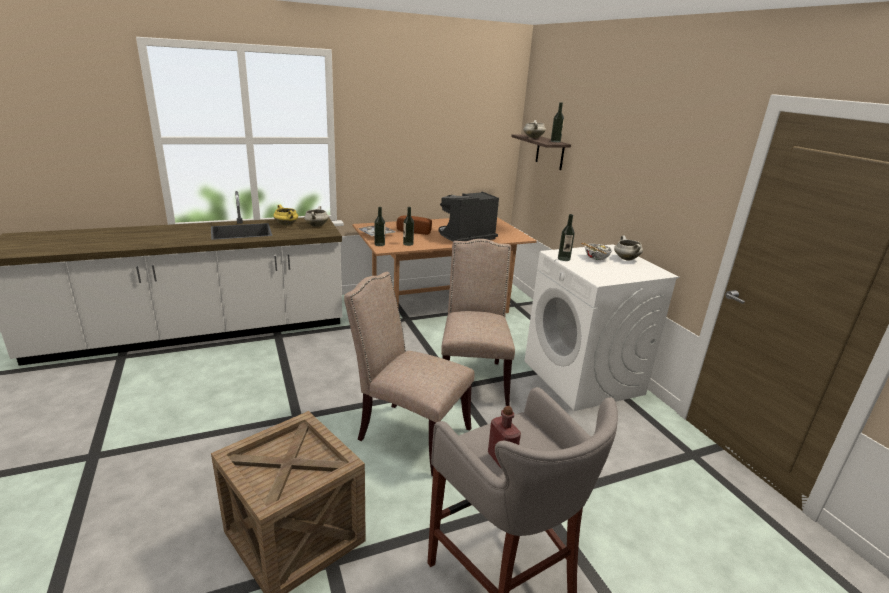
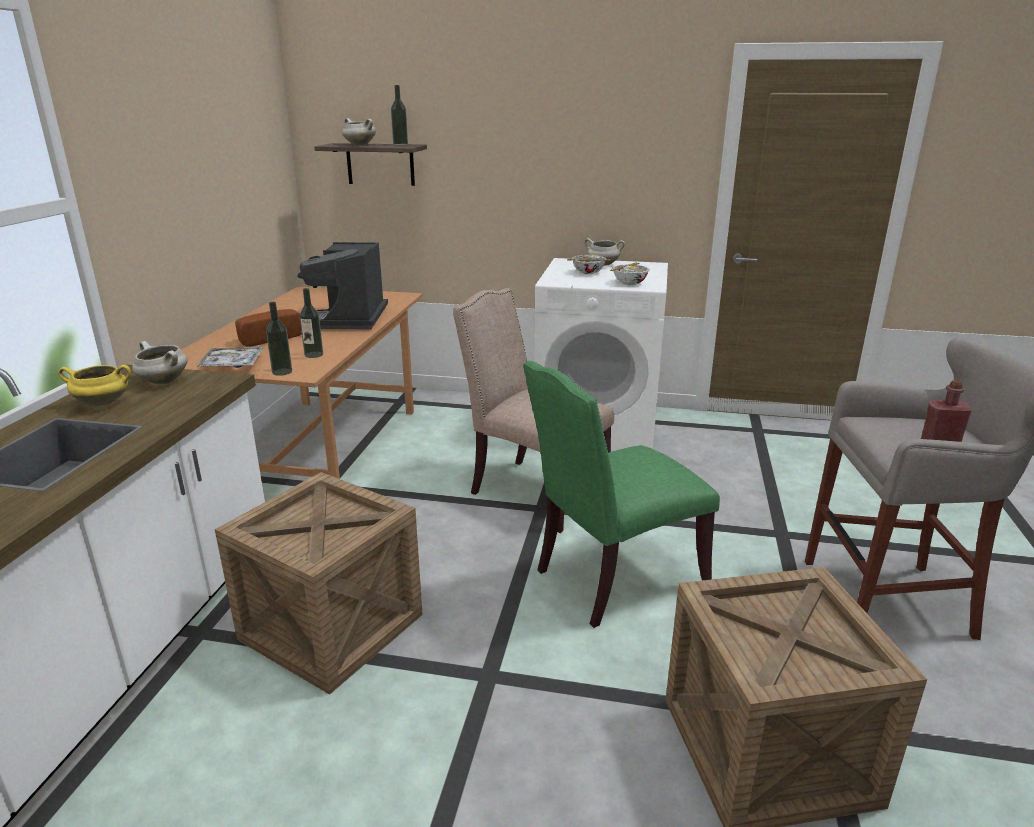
camera: 55 degrees left, 0 degrees up
beige chair [344,272,474,477] -> green chair [523,361,720,628]
bottle [558,214,575,261] -> none
none -> crate [215,472,423,695]
none -> bowl [610,262,650,285]

